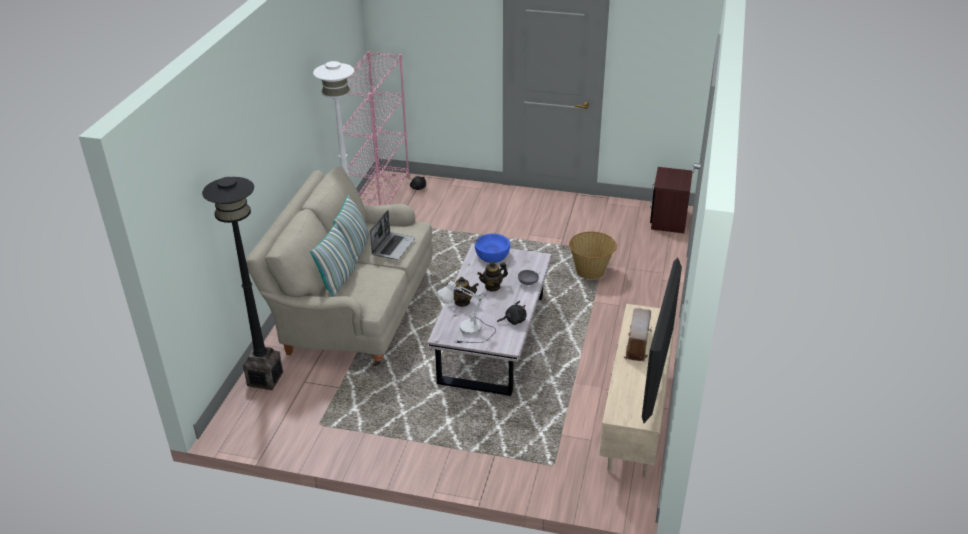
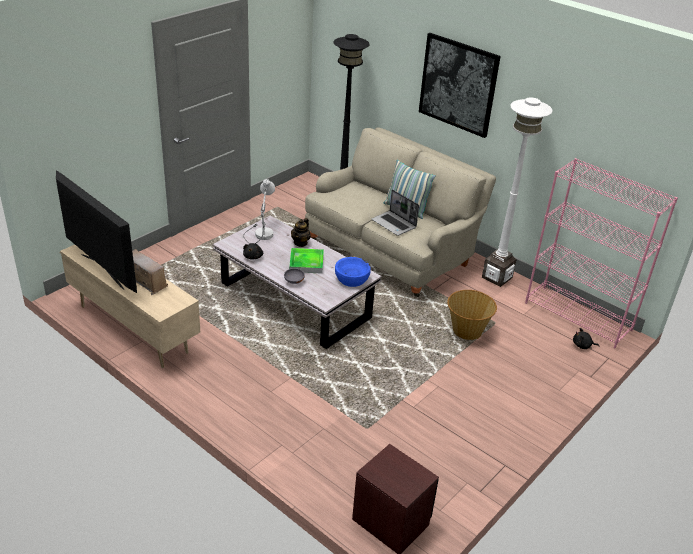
camera: 115 degrees right, 0 degrees up
pillow [310,223,357,297] -> none
teapot [477,261,508,292] -> tray [289,248,324,274]
basket [569,231,617,279] -> basket moved to [447,290,497,340]
none -> picture [419,33,501,138]

